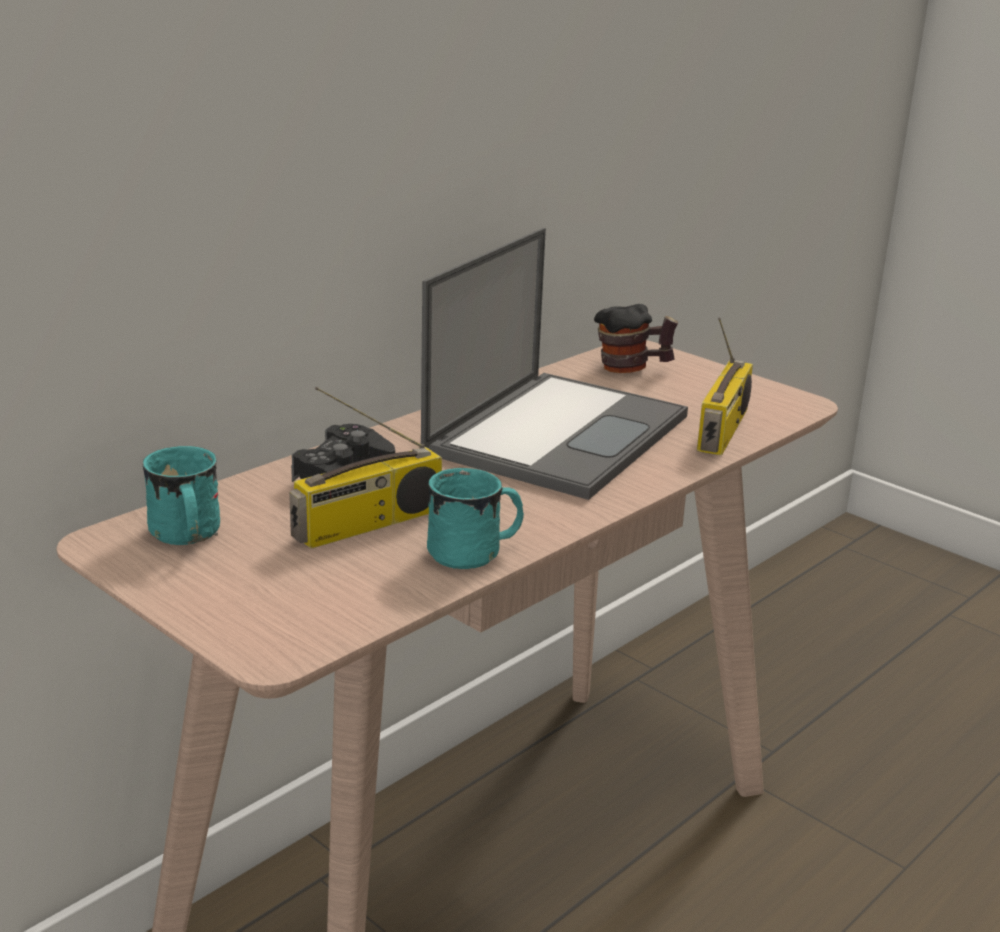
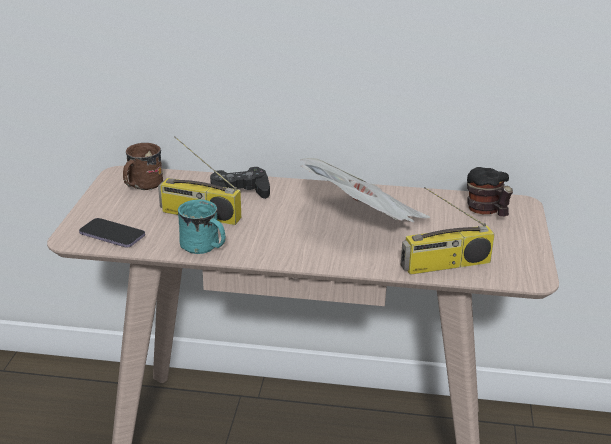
camera: 55 degrees right, 5 degrees up
turquoise mug [142,446,220,545] -> brown mug [123,143,163,190]
laptop [421,228,688,500] -> newspaper [301,158,430,222]
none -> phone [79,218,145,247]

